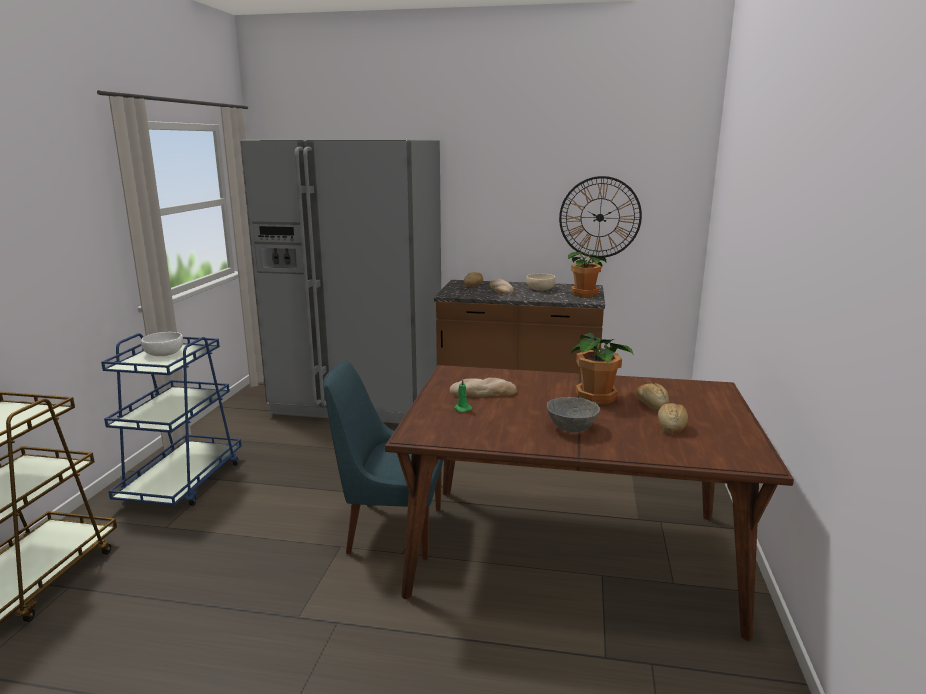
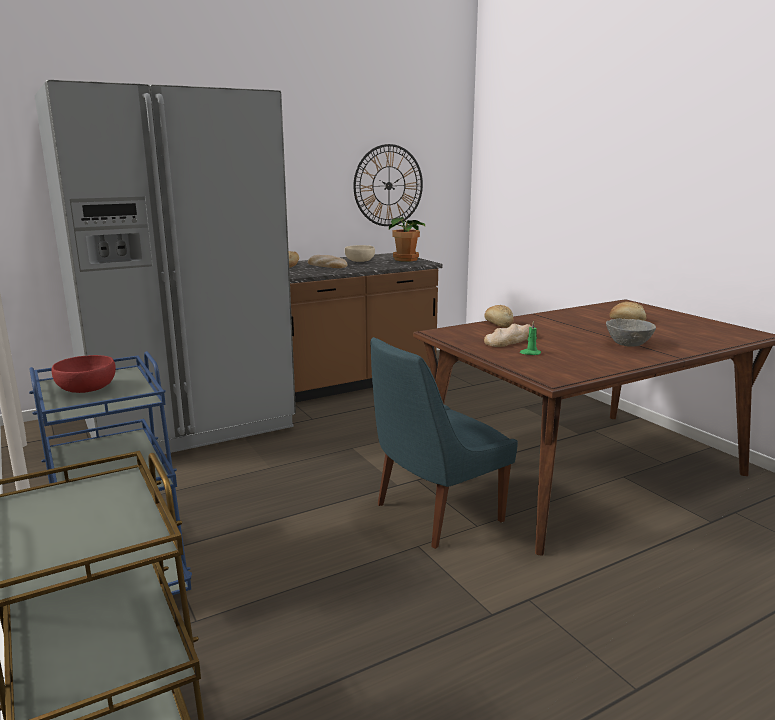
camera: 40 degrees left, 0 degrees up
white bowl [141,332,183,356] -> red bowl [51,355,116,393]
potted plant [571,332,634,405] -> none
bread [658,403,688,434] -> bread moved to [484,305,514,328]

